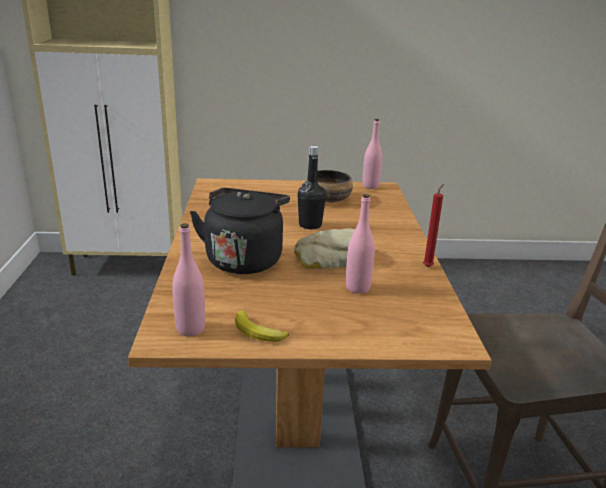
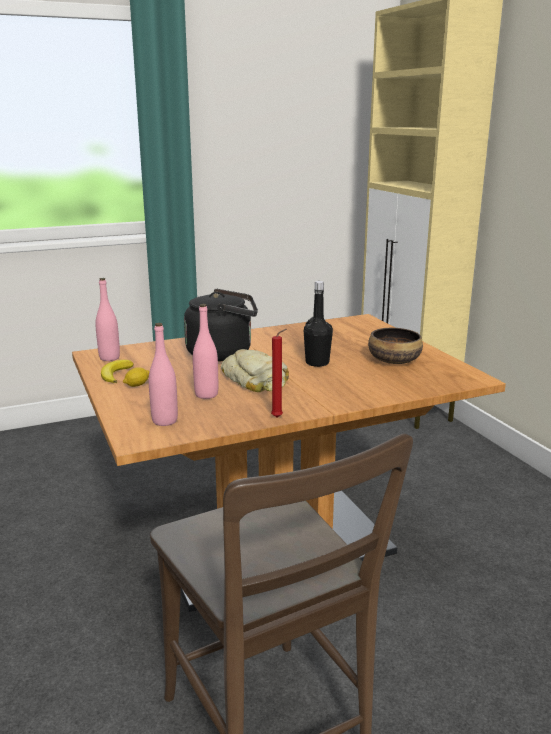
camera: 70 degrees right, 5 degrees down
pink bottle [362,119,382,189] -> pink bottle moved to [149,323,178,426]
none -> lemon [123,367,150,387]

